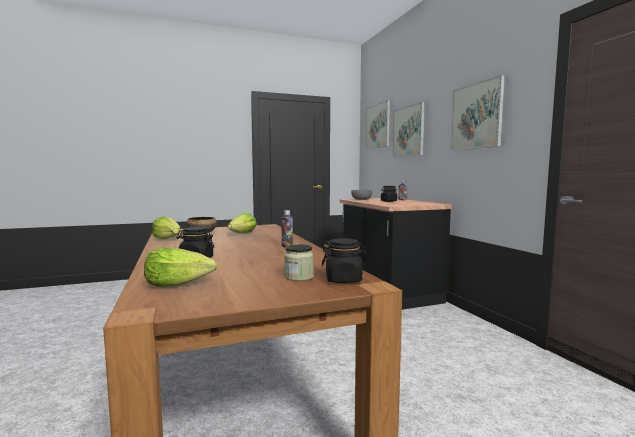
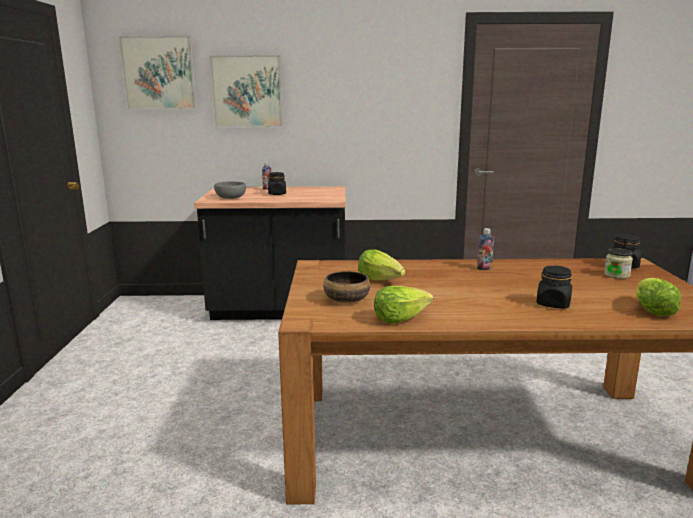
camera: 70 degrees left, 10 degrees up
picture [450,75,505,151] -> none

